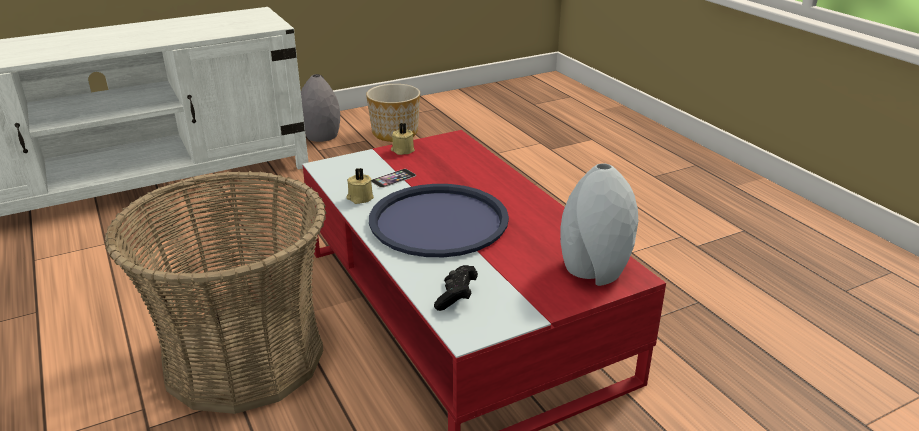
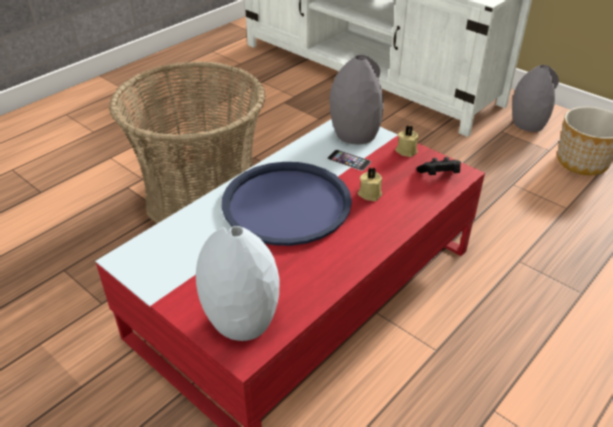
camera: 70 degrees right, 10 degrees up
beige candle [346,168,374,204] -> beige candle moved to [358,167,382,201]
black game controller [434,265,478,311] -> black game controller moved to [417,157,461,175]
none -> grey vase [329,55,384,144]

